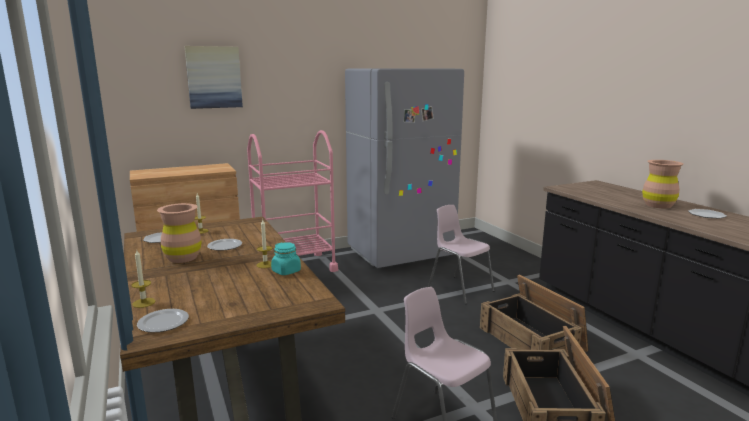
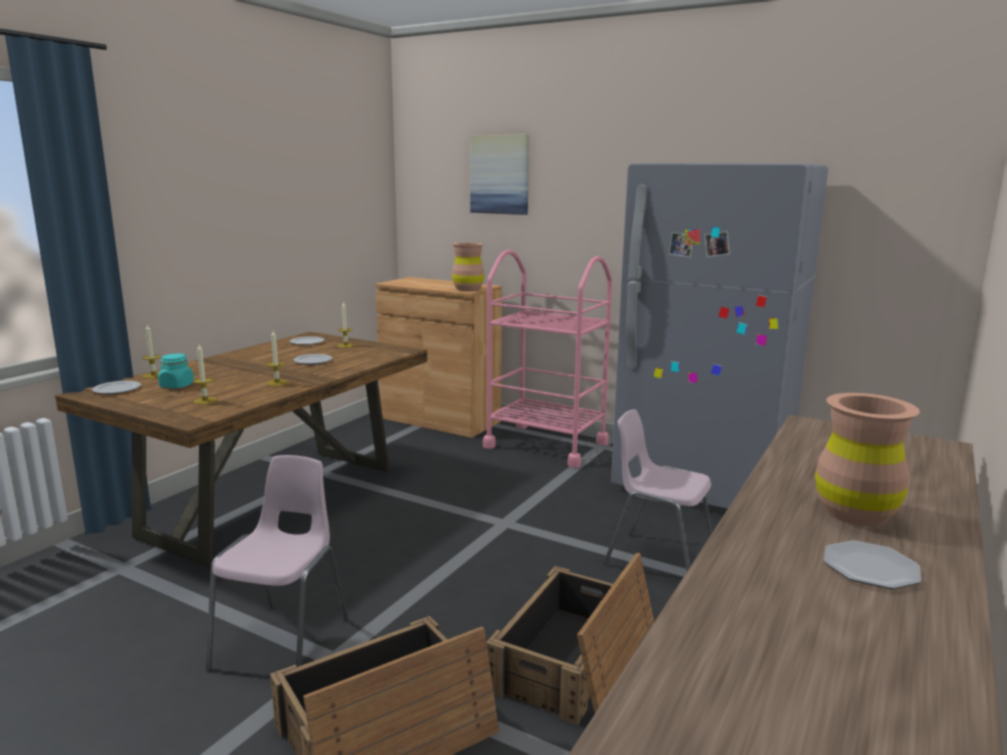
camera: 55 degrees right, 0 degrees up
brown vase [157,203,202,263] -> brown vase moved to [452,242,484,291]
turquoise jar [271,242,301,275] -> turquoise jar moved to [158,354,194,388]
pink chair [428,205,494,304] -> pink chair turned 75 degrees counterclockwise [603,409,712,571]
none -> candle [193,344,217,404]

